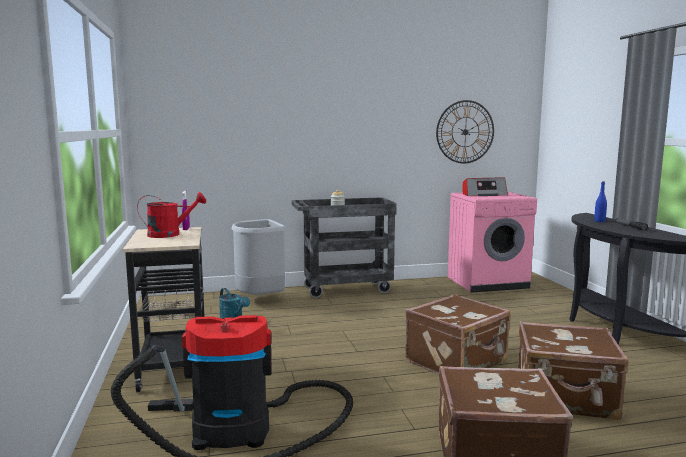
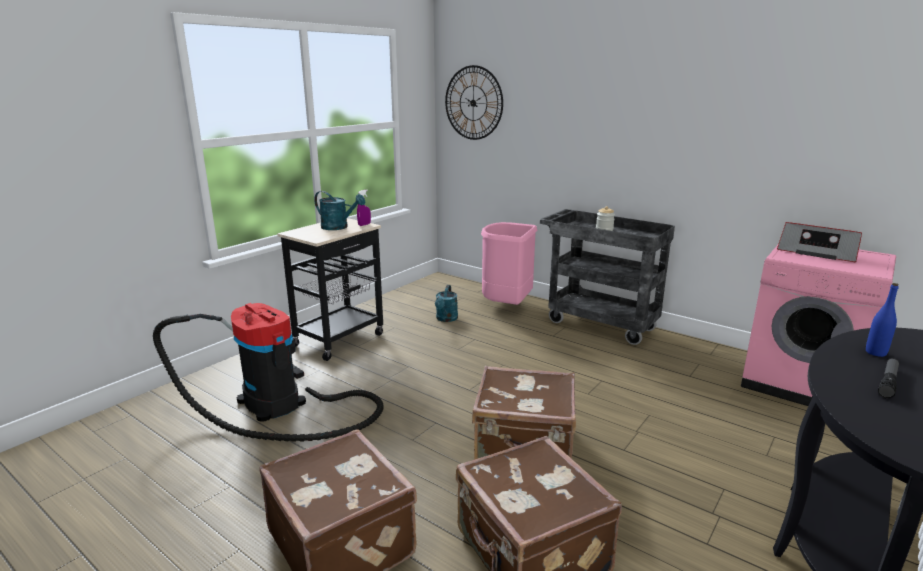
camera: 50 degrees right, 10 degrees up
red watering can [137,192,206,238] -> turquoise watering can [314,191,365,230]
grey trash can [231,219,286,295] -> pink trash can [481,222,537,305]
wall clock [436,100,494,164] -> wall clock moved to [445,65,503,140]

